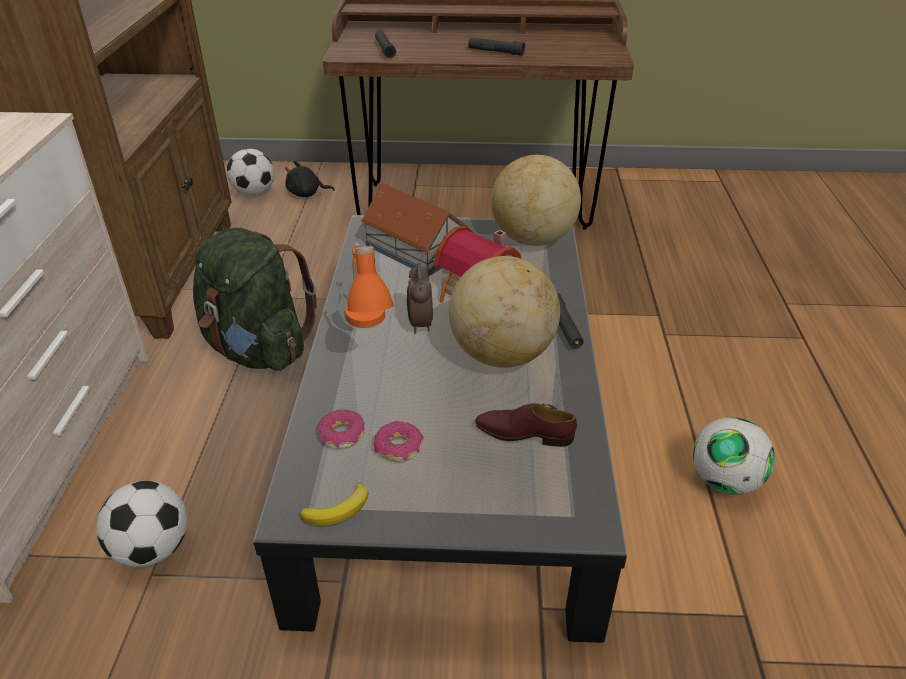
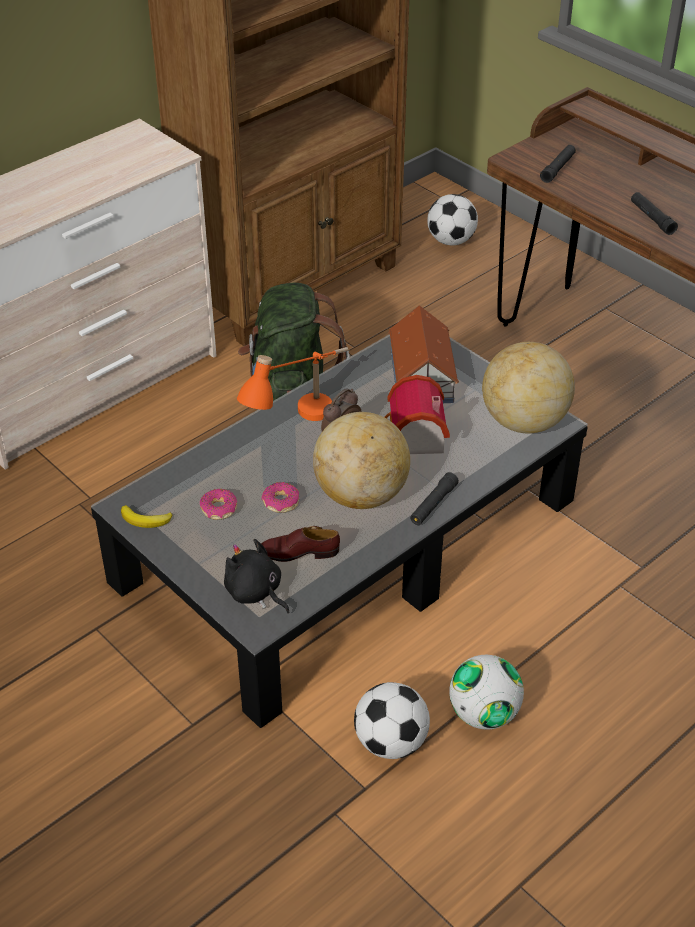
camera: 45 degrees right, 5 degrees up
football [96,481,187,567] -> football moved to [354,682,430,759]
black plush toy [285,161,335,197] -> black plush toy moved to [224,539,290,613]
donut [317,410,365,449] -> donut moved to [261,482,300,512]
brown shoe [475,403,577,447] -> brown shoe turned 60 degrees counterclockwise [261,526,340,562]

